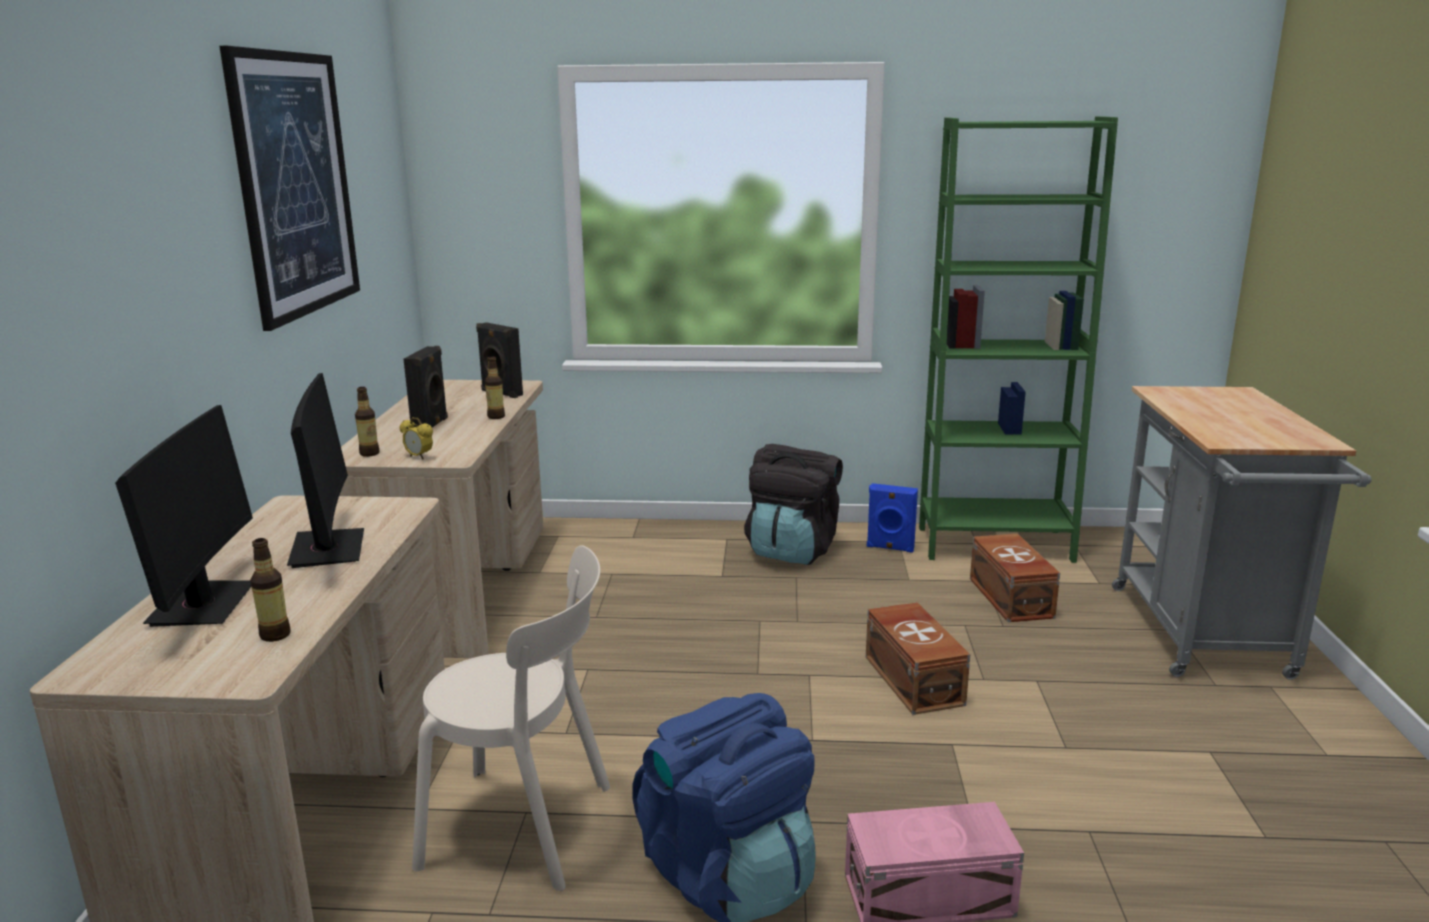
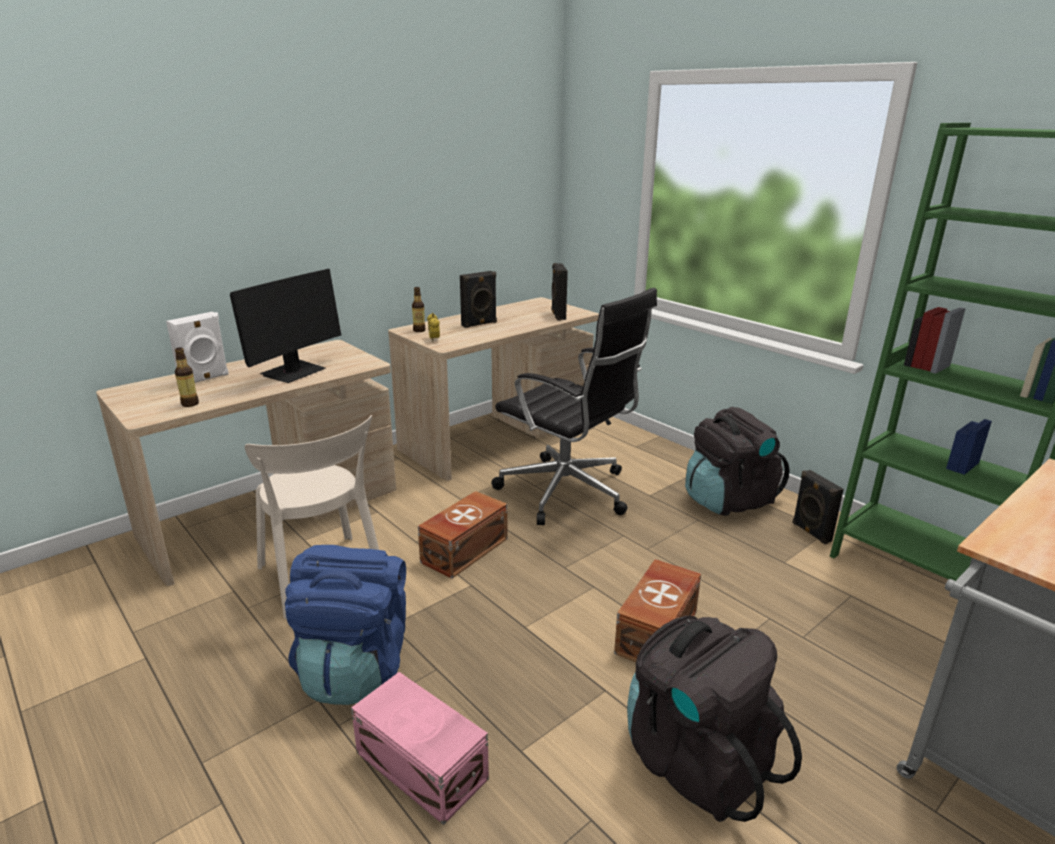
camera: 45 degrees right, 5 degrees up
monitor [115,405,253,627] -> white speaker [166,312,229,383]
picture [219,46,360,331] -> none
bottle [485,356,505,419] -> none
blue speaker [867,483,918,553] -> black speaker [792,470,844,544]
brown storage box [970,534,1060,622] -> brown storage box moved to [418,491,507,578]
none -> black office chair [491,288,657,525]
none -> black backpack [627,616,802,822]

